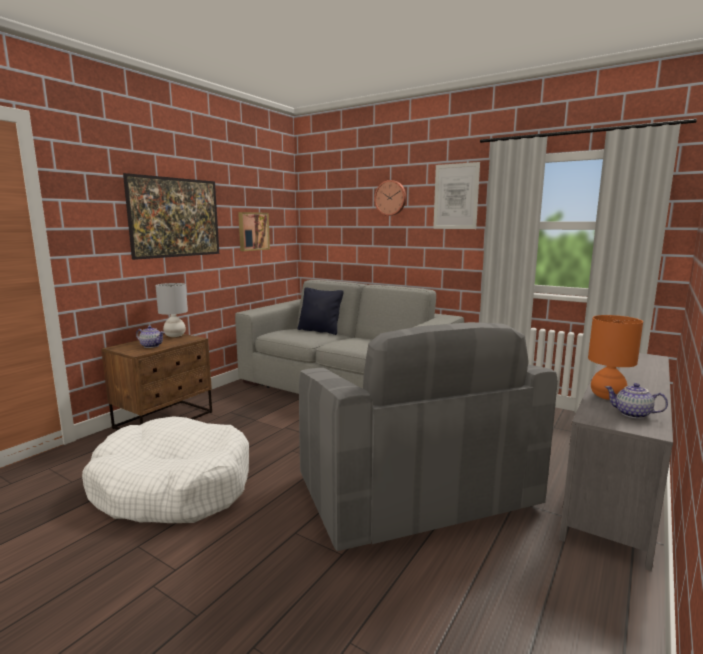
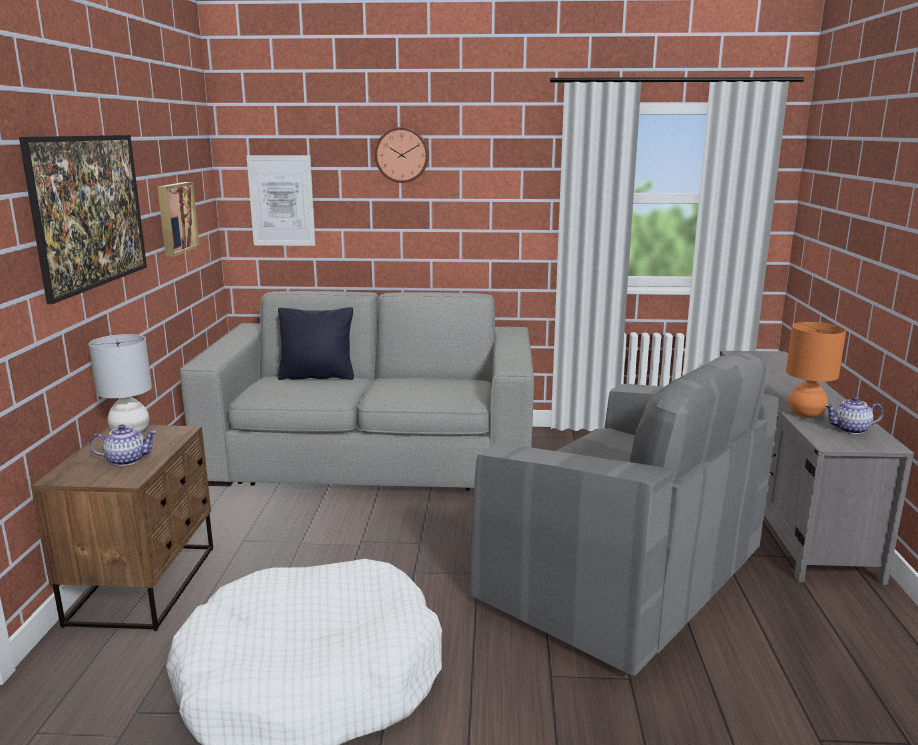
camera: 30 degrees left, 5 degrees up
picture [433,162,480,229] -> picture moved to [246,155,316,246]

